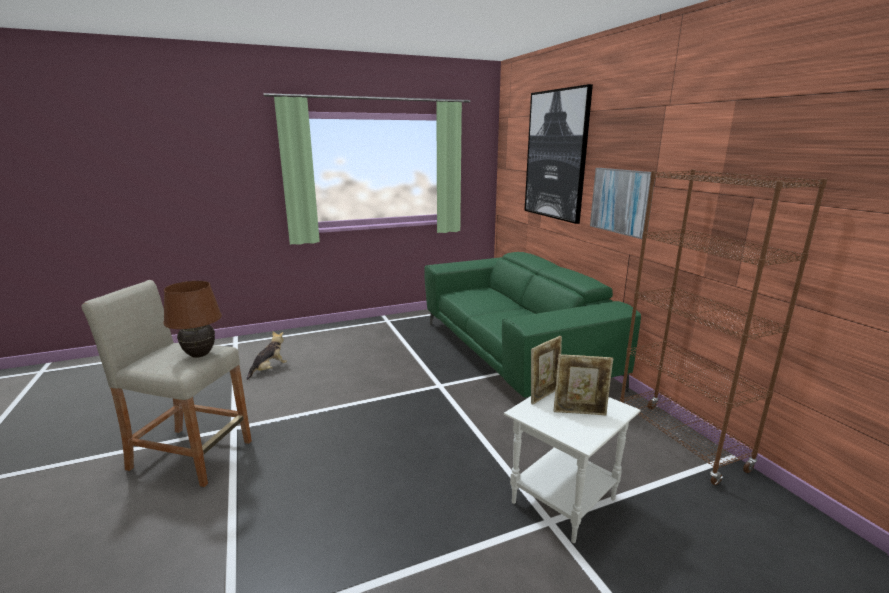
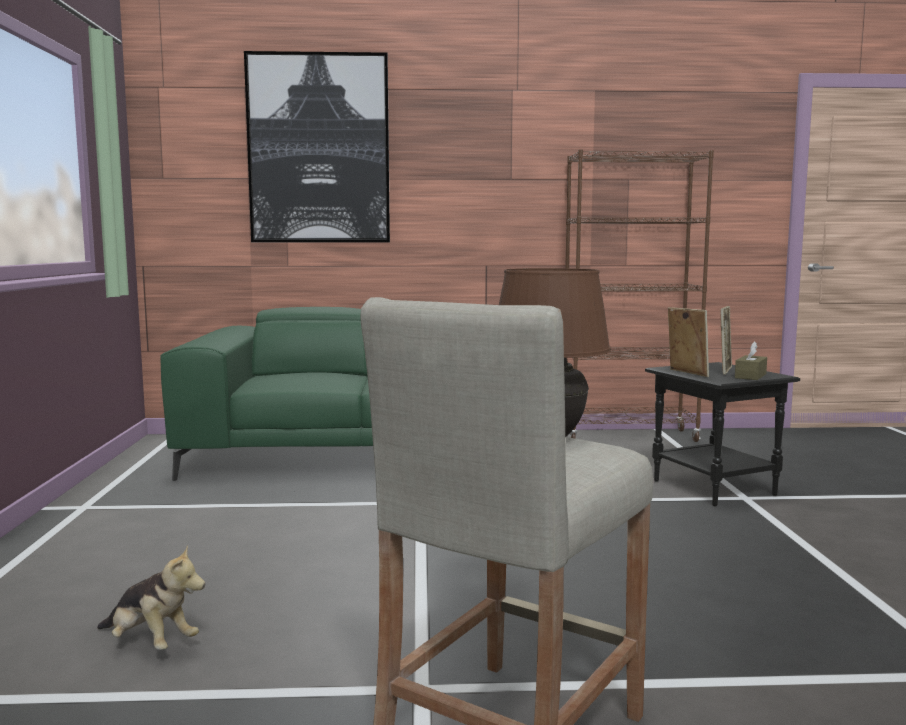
camera: 70 degrees left, 10 degrees down
plush toy [247,331,287,380] -> plush toy turned 150 degrees clockwise [97,545,205,650]
white side table [504,392,641,543] -> black side table [645,362,800,506]
picture [590,168,655,239] -> none
none -> brown tissue box [735,341,767,380]

